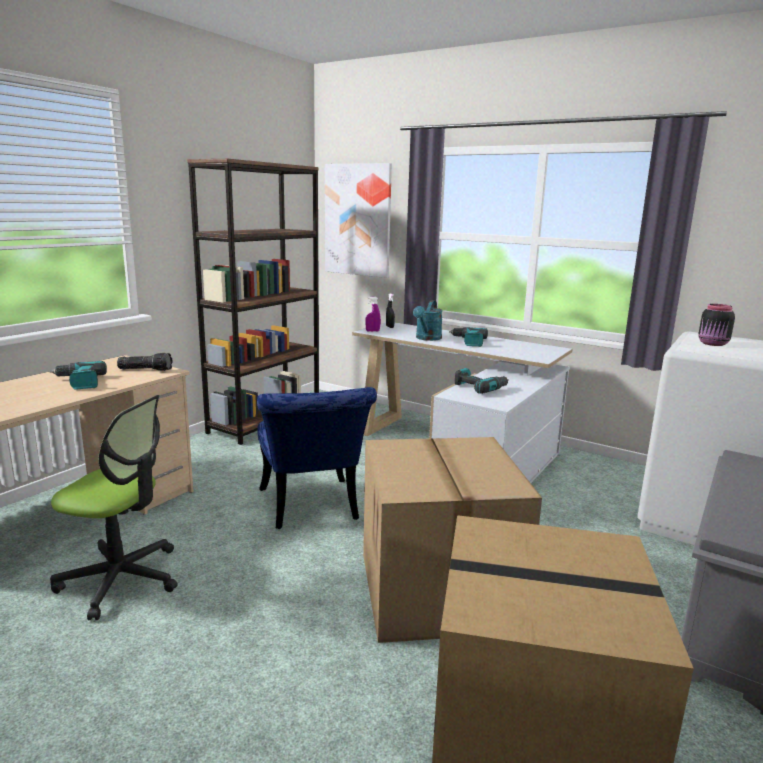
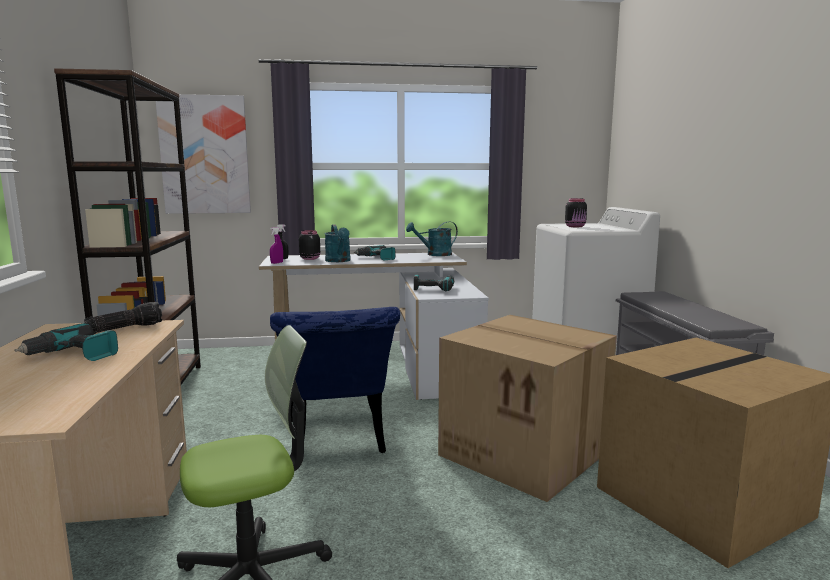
camera: 40 degrees left, 5 degrees down
blue chair [257,387,377,529] -> blue chair turned 45 degrees clockwise [270,307,400,453]
none -> black jar [299,230,320,260]
none -> turquoise watering can [406,221,458,256]

